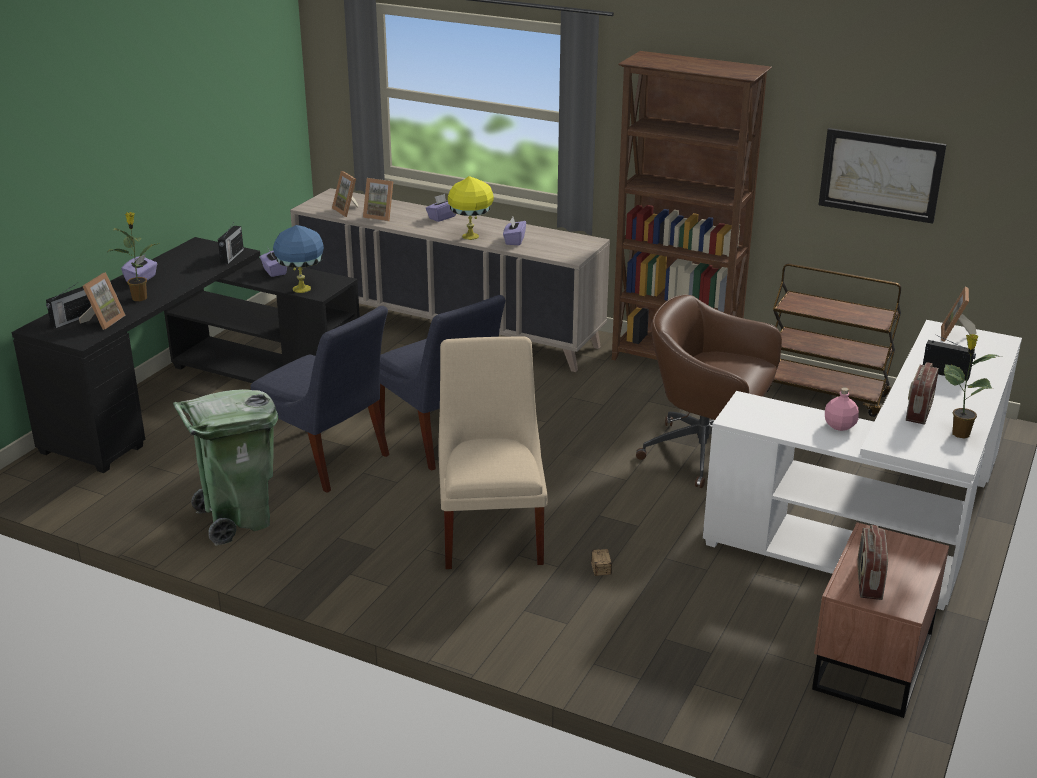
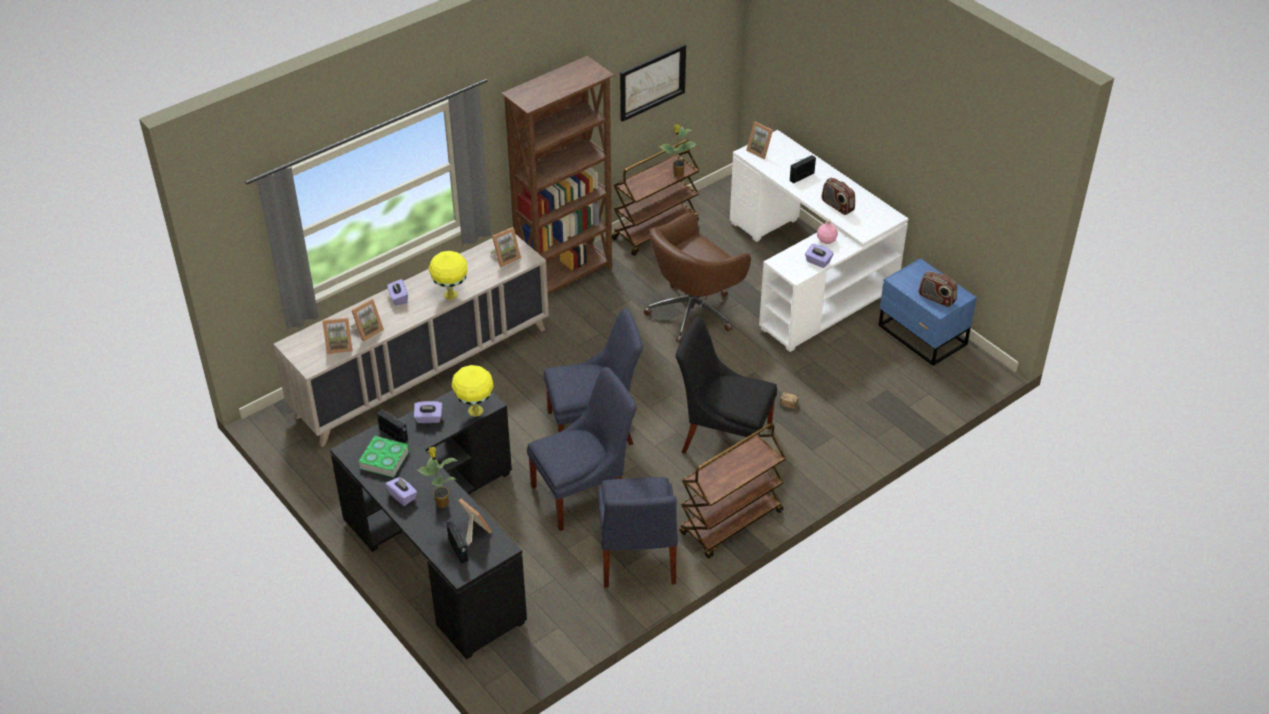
camera: 65 degrees left, 15 degrees up
green trash can [173,389,278,546] -> blue chair [598,477,678,588]
blue table lamp [273,225,324,293] -> yellow table lamp [451,365,494,417]
beige chair [438,337,547,569] -> black chair [676,317,777,454]
purple tissue box [503,217,526,246] -> purple tissue box moved to [805,244,833,268]
brown nightstand [812,522,949,718] -> blue nightstand [879,258,977,366]
potted plant [944,334,1002,439] -> potted plant moved to [659,124,697,177]
none -> book [358,436,410,478]
none -> picture frame [490,227,521,267]
none -> brown cart [680,423,786,559]

